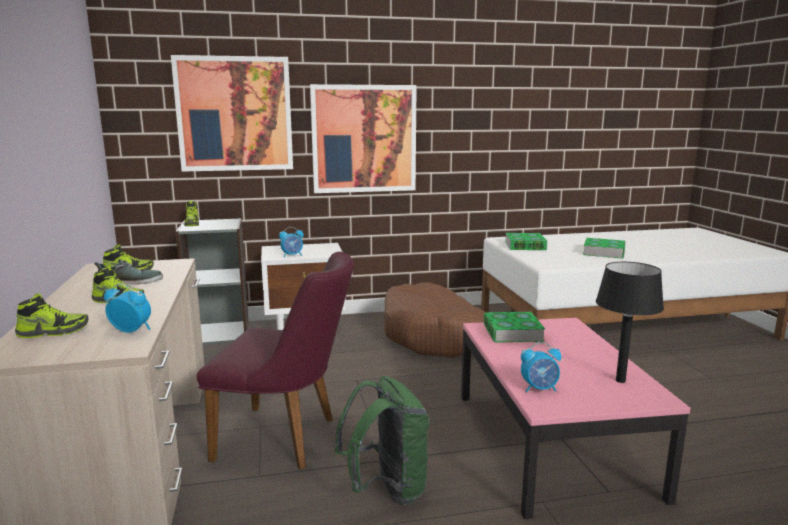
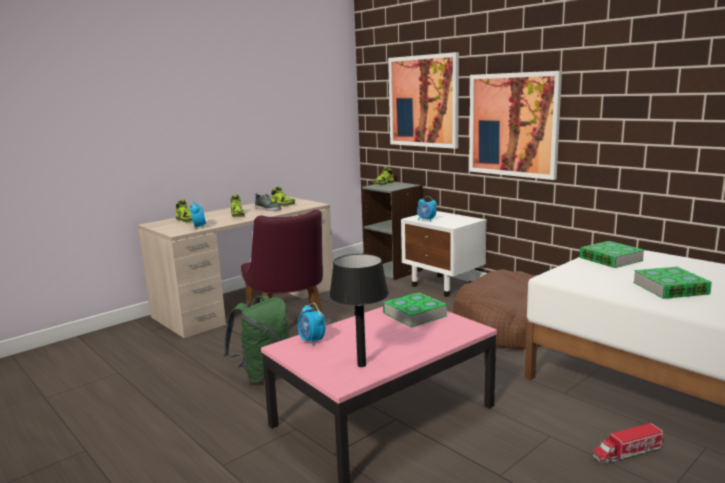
camera: 60 degrees right, 0 degrees up
none -> toy truck [593,423,663,464]

